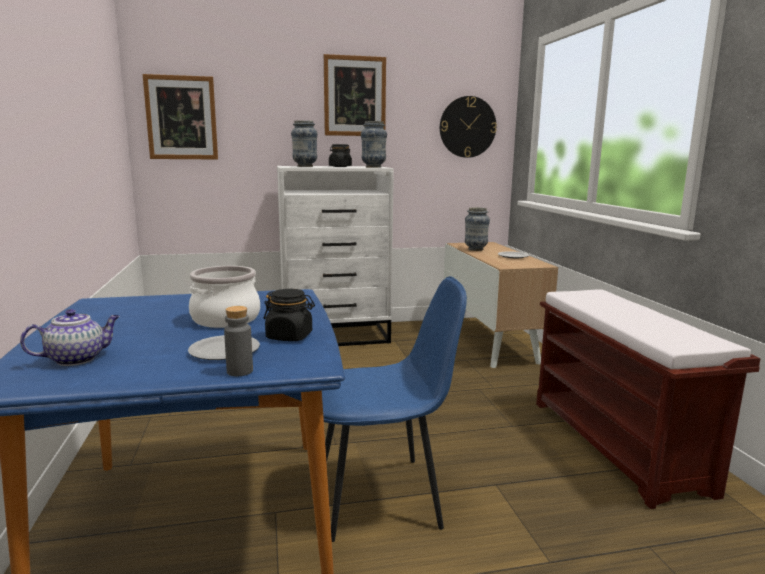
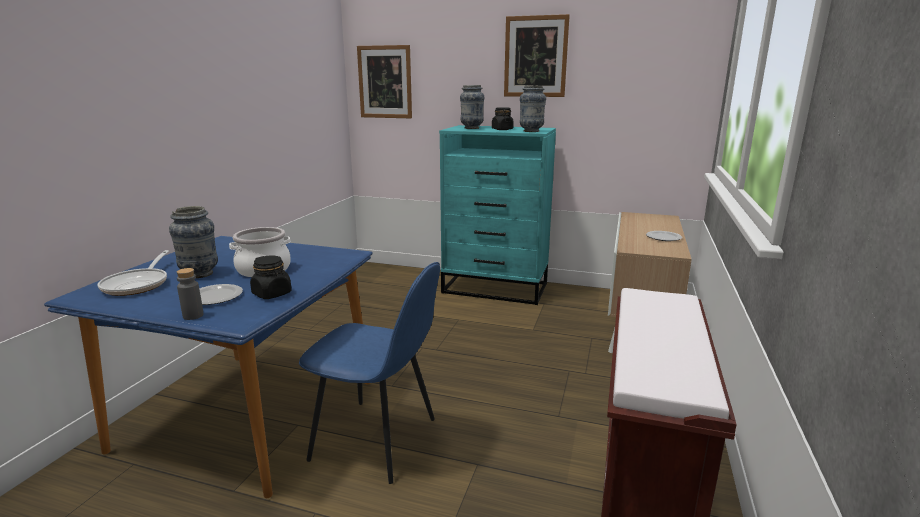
camera: 30 degrees right, 5 degrees up
teapot [20,309,120,366] -> frying pan [98,250,169,296]
white dresser [277,166,394,346] -> turquoise dresser [439,125,556,305]
wall clock [440,96,497,158] -> none
vase [465,207,490,251] -> vase moved to [169,206,218,278]

